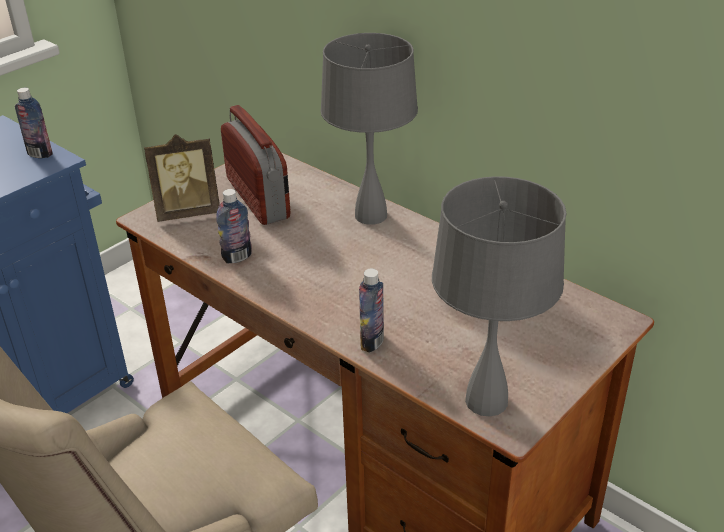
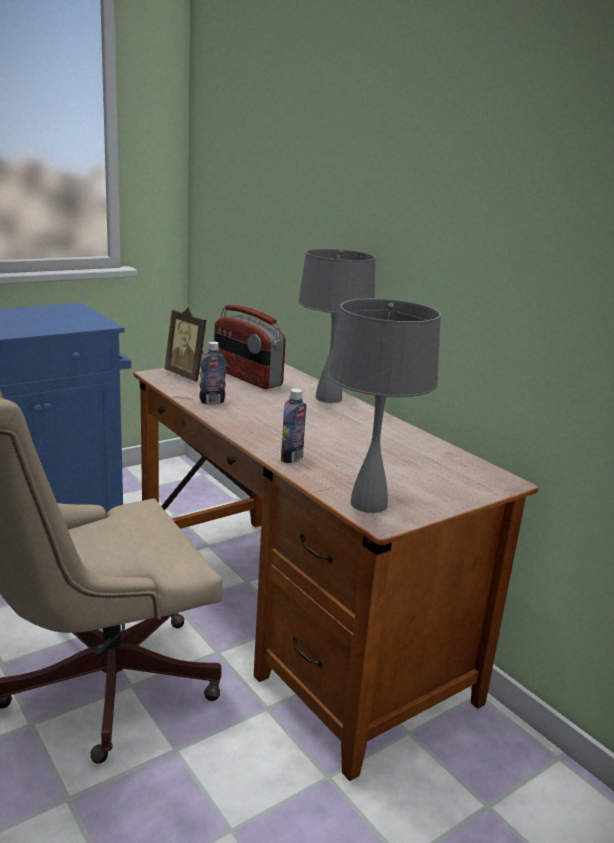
camera: 10 degrees right, 15 degrees down
bottle [15,88,53,158] -> none
picture frame [144,134,220,222] -> picture frame turned 45 degrees clockwise [165,307,206,381]
radio [221,105,291,225] -> radio turned 150 degrees clockwise [214,305,286,389]

